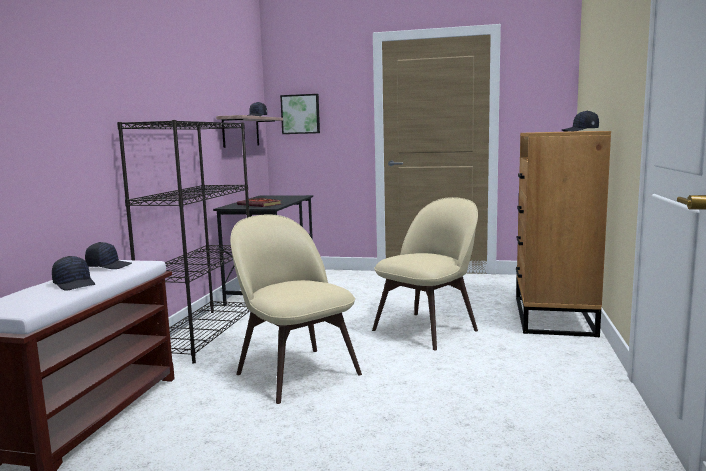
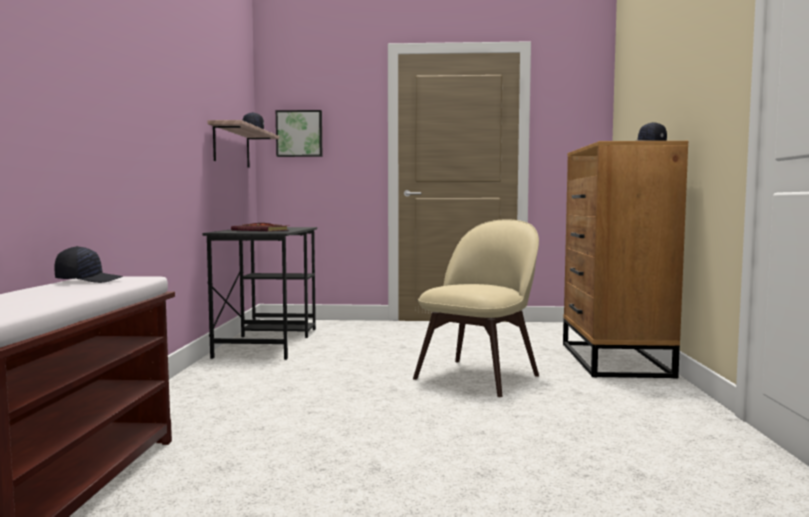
camera: 10 degrees left, 5 degrees down
black cap [52,256,95,291] -> none
black bookcase [117,120,250,364] -> none
beige chair [230,214,362,404] -> none

